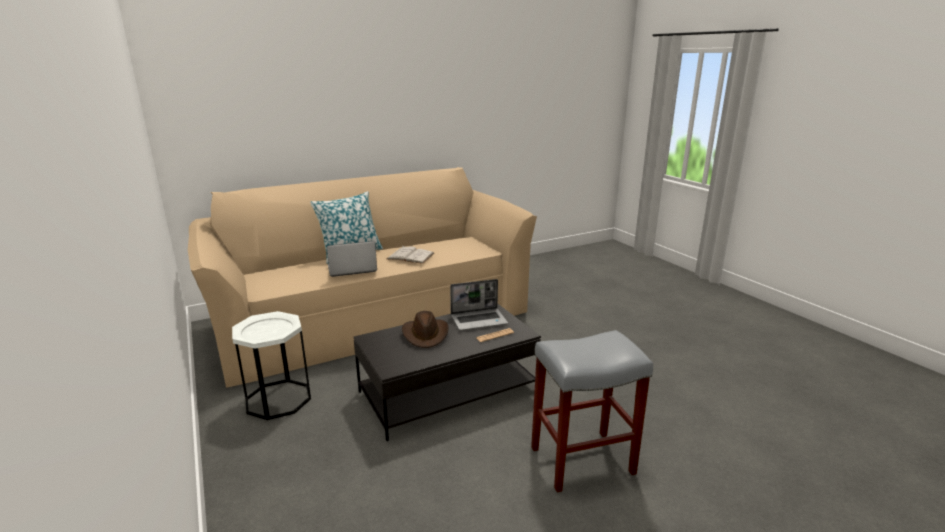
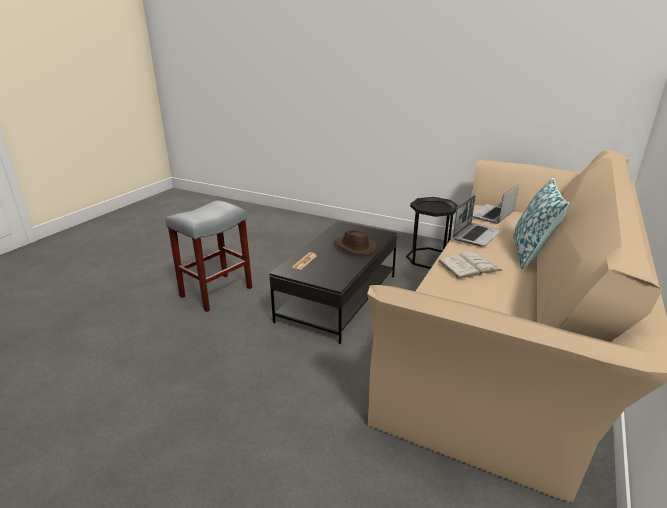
camera: 145 degrees right, 5 degrees up
white side table [232,311,311,420] -> black side table [406,197,458,269]
laptop [450,279,508,330] -> laptop moved to [473,184,519,224]

